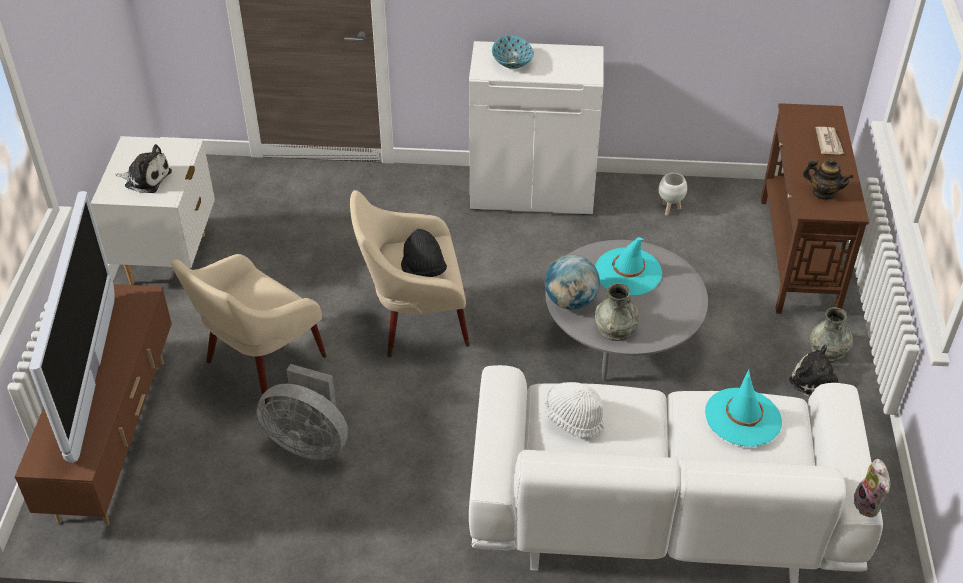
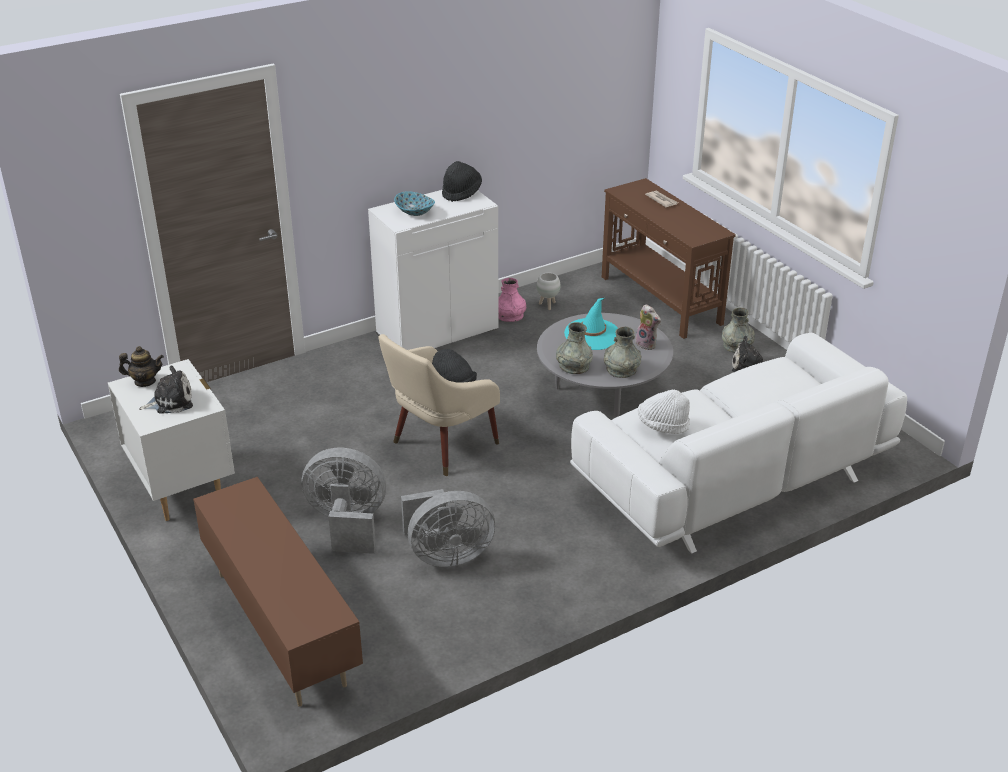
camera: 35 degrees left, 10 degrees down
television [29,191,115,463] -> none
beige armchair [171,254,327,404] -> grey fan [302,448,386,554]
globe [545,255,600,310] -> grey vase [556,322,593,374]
turquoise hat [705,369,782,447] -> none
teapot [803,158,853,200] -> teapot moved to [119,346,164,387]
plush toy [854,459,890,517] -> plush toy moved to [635,304,661,350]
none -> black hat [442,161,482,202]
none -> pink vase [498,278,526,322]

